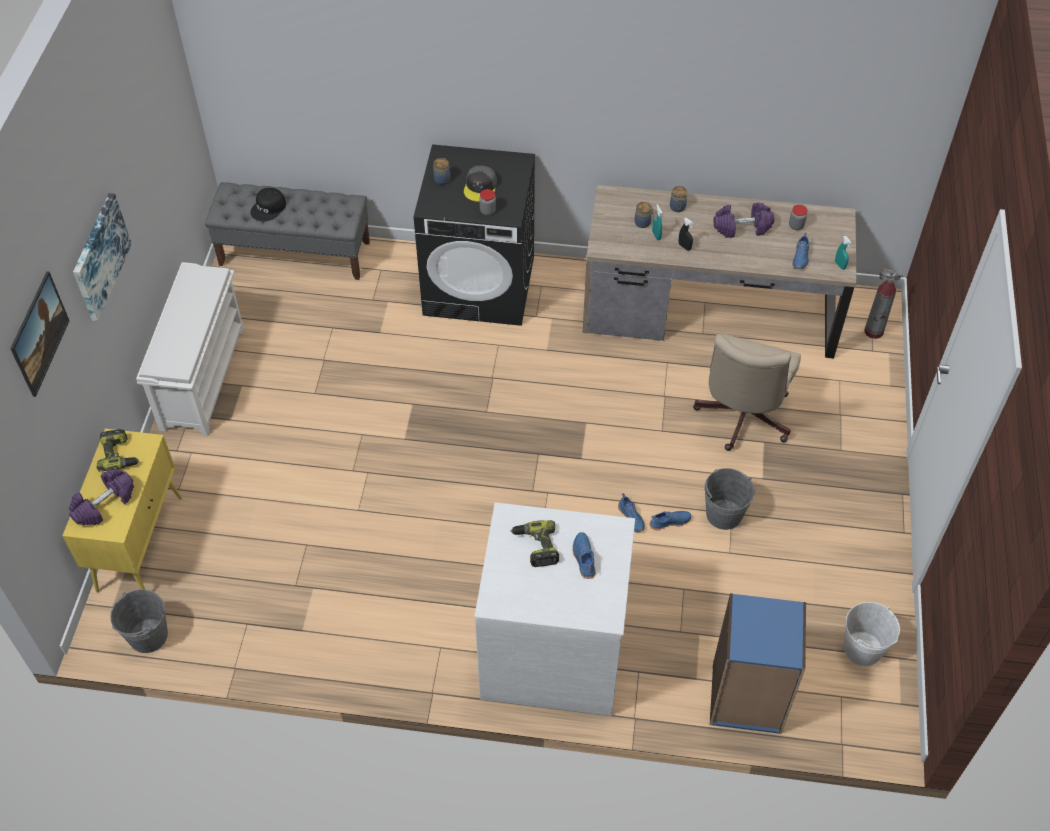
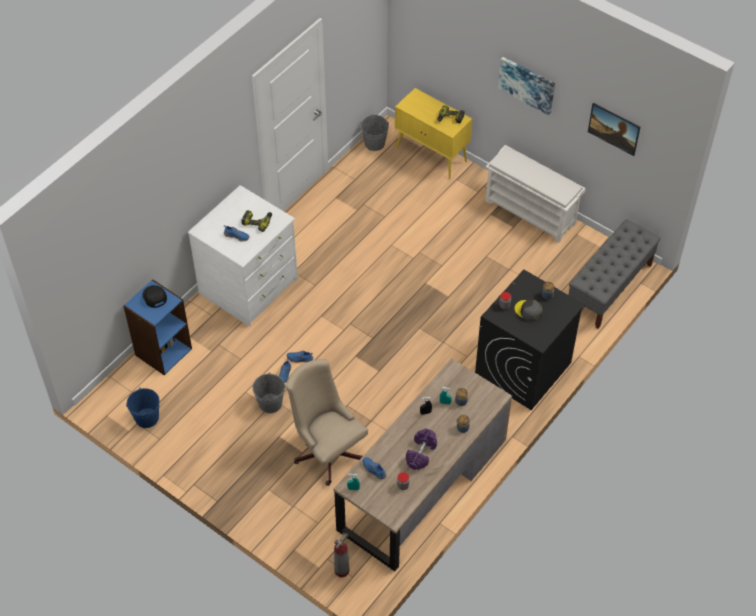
camera: 120 degrees right, 0 degrees up
picture [10,271,69,397] -> picture moved to [588,103,640,156]
purple dumbbell [69,469,134,526] -> none
black cap [250,188,286,221] -> black cap moved to [142,285,167,308]
white bucket [844,602,900,666] -> blue bucket [126,388,160,428]

